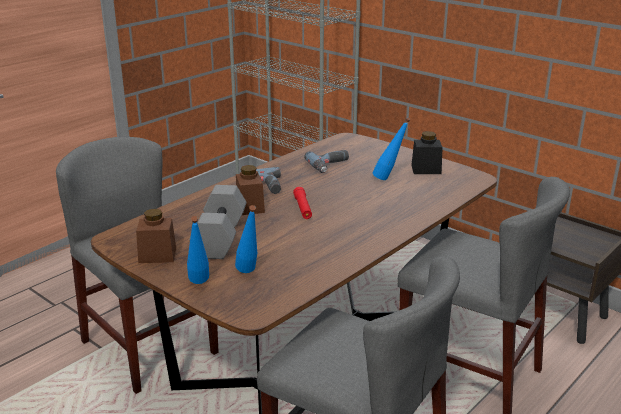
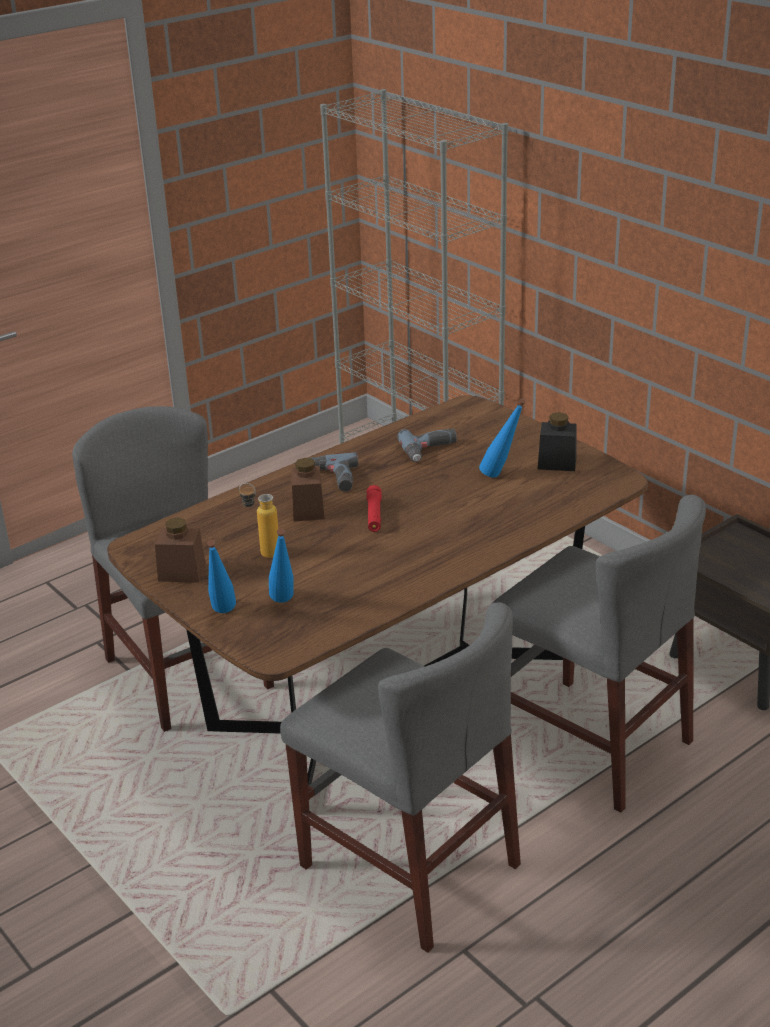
camera: 10 degrees right, 5 degrees up
grey dumbbell [189,185,247,259] -> bottle [239,483,278,558]

